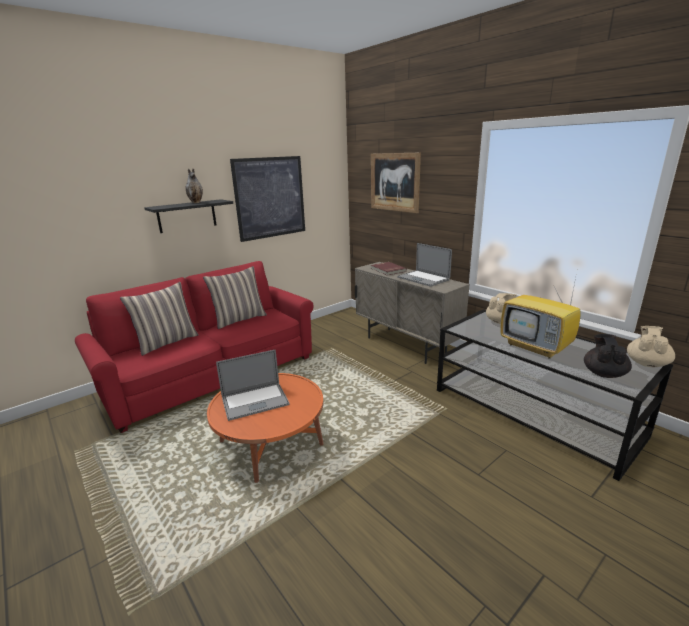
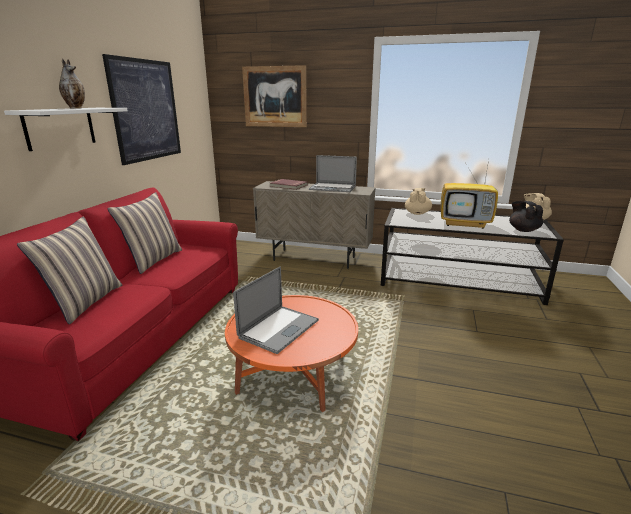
camera: 35 degrees left, 0 degrees up
black shelf [144,199,233,233] -> white shelf [4,108,127,151]

